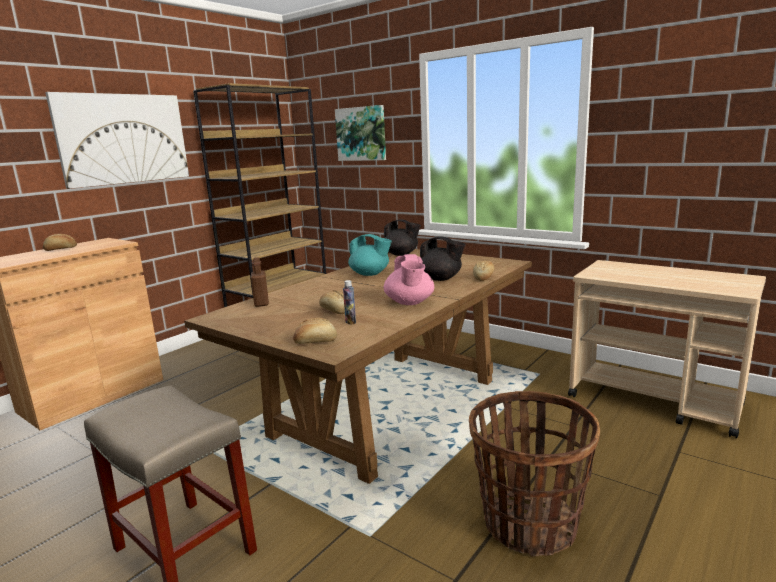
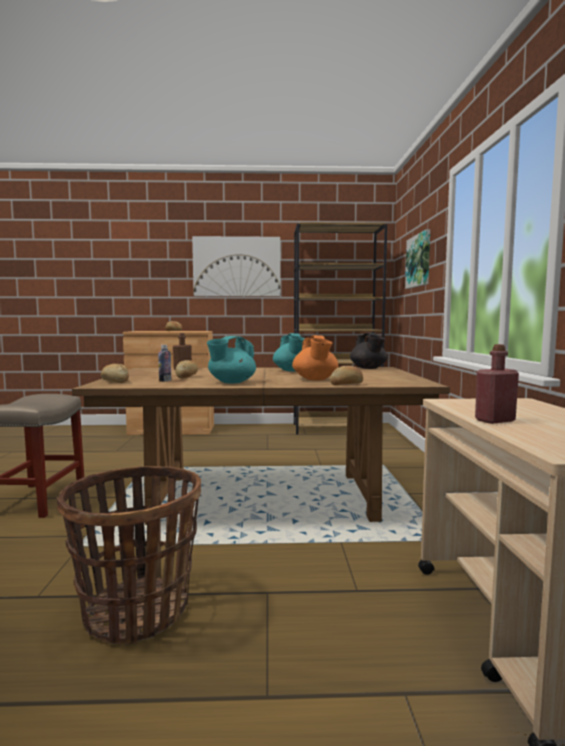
camera: 50 degrees right, 10 degrees down
pink teapot [384,254,434,305] -> turquoise teapot [207,336,256,383]
black teapot [420,236,466,281] -> orange teapot [292,335,338,380]
none -> red bottle [475,344,519,424]

